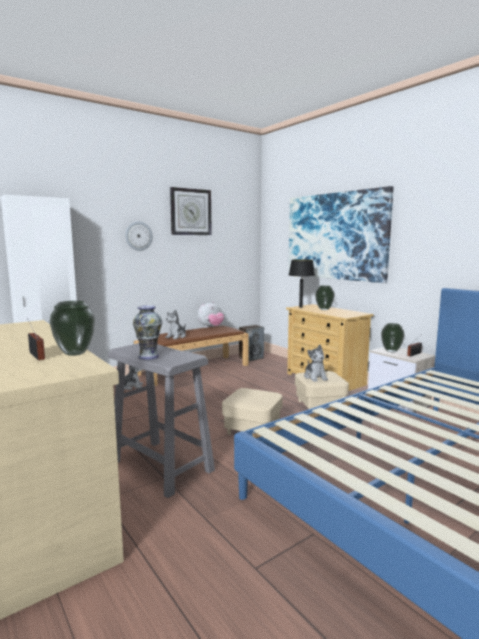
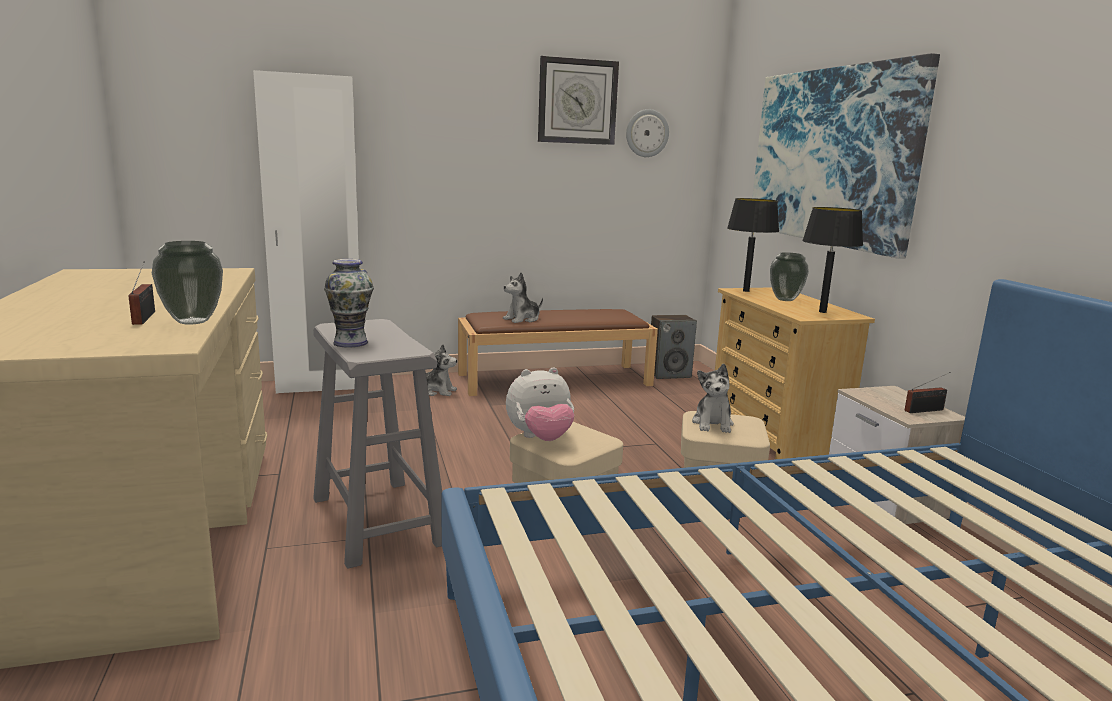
camera: 20 degrees right, 5 degrees up
wall clock [125,221,153,251] -> wall clock moved to [626,109,669,157]
plush toy [197,301,224,328] -> plush toy moved to [506,367,574,441]
vase [381,323,405,352] -> none
none -> black table lamp [802,207,863,313]

